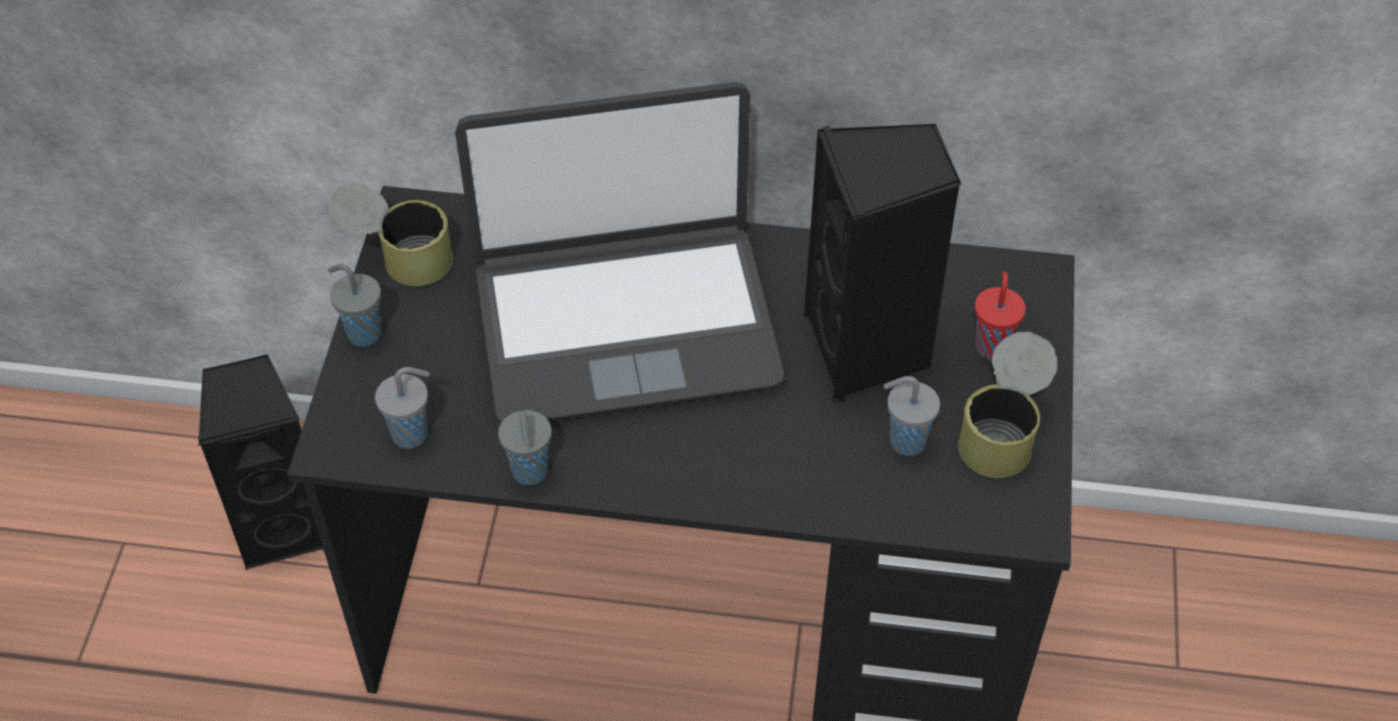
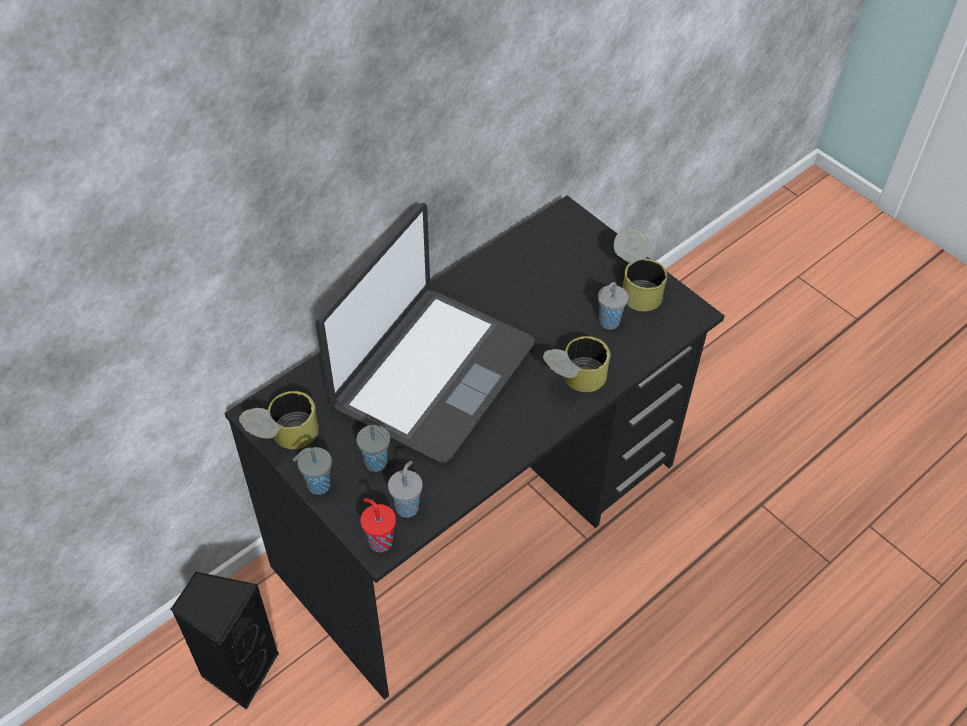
camera: 50 degrees left, 0 degrees up
grey cup [498,410,552,485] -> grey cup moved to [356,425,390,472]
black speaker [804,124,962,403] -> none
red cup [975,271,1026,360] -> red cup moved to [360,498,396,552]
none -> can [543,336,610,392]

